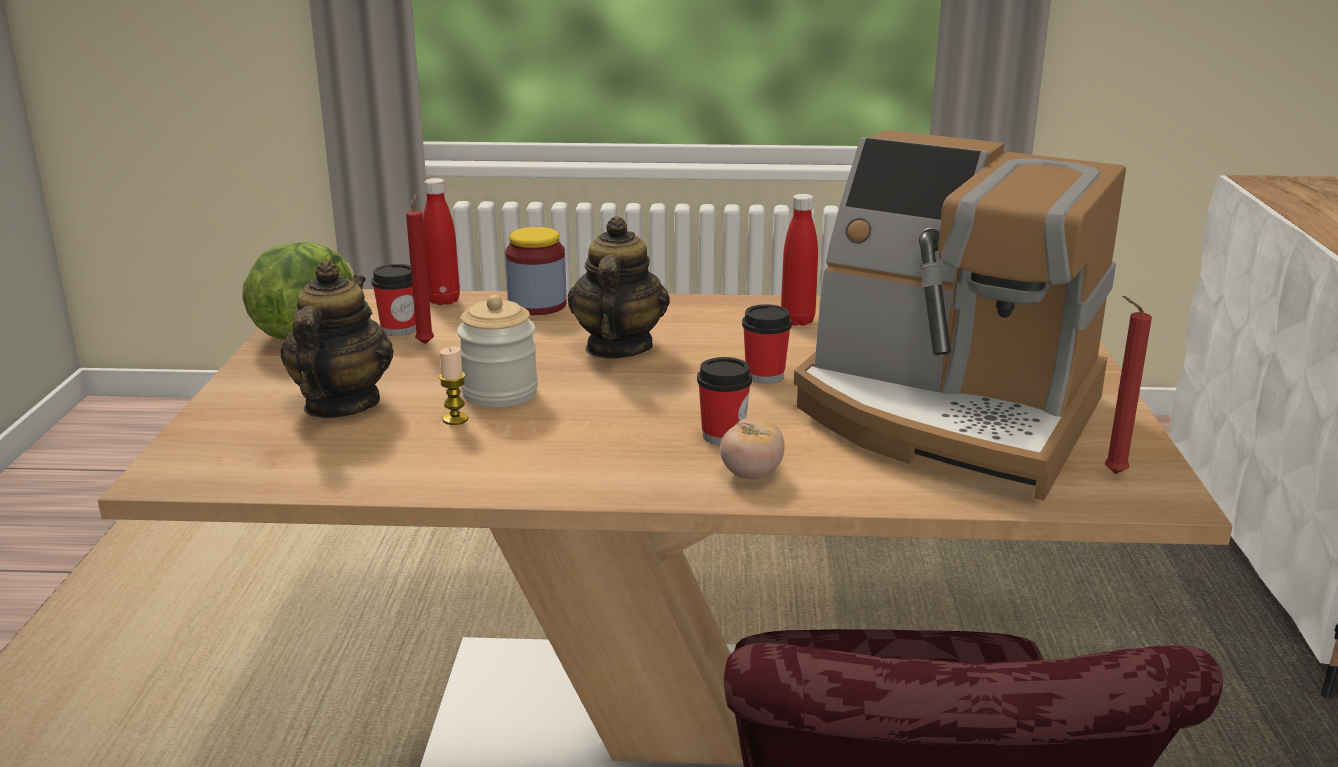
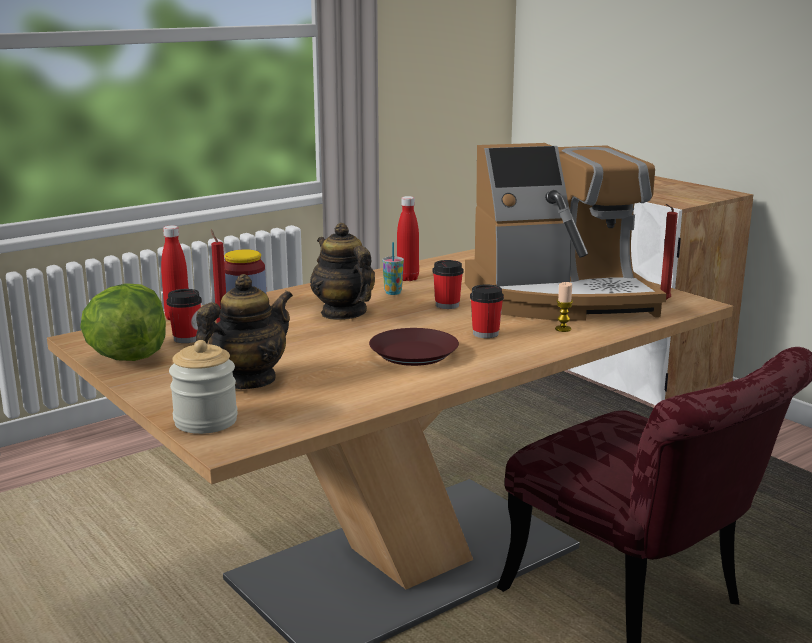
camera: 40 degrees left, 5 degrees down
teapot [280,261,394,418] -> teapot turned 75 degrees clockwise [196,274,293,389]
candle [439,346,468,425] -> candle moved to [555,282,573,332]
jar [457,295,538,408] -> jar moved to [169,340,238,434]
tomato [720,417,784,479] -> none
none -> brown plate [369,328,459,366]
none -> cup [382,242,404,295]

